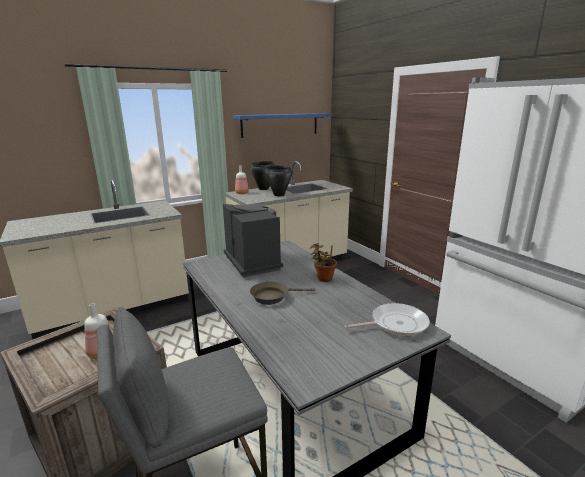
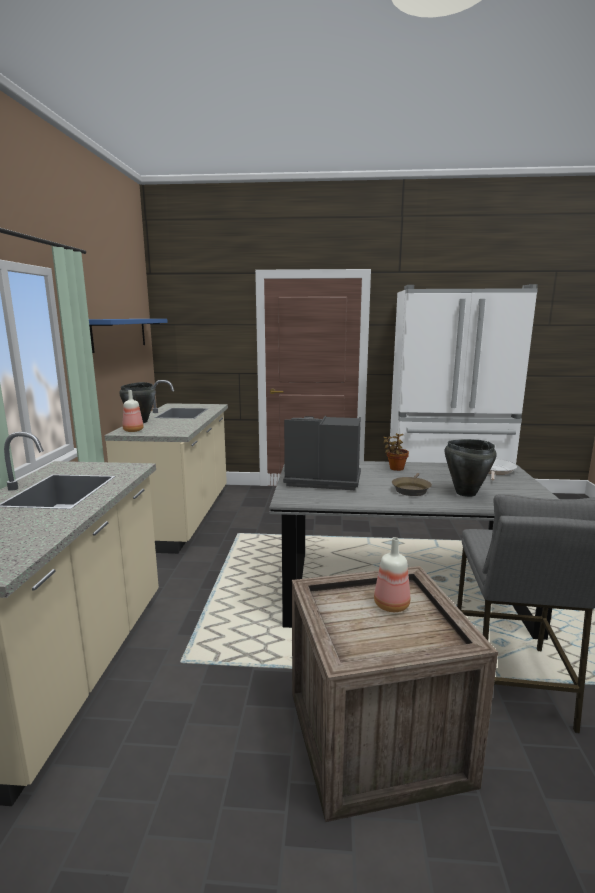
camera: 55 degrees left, 5 degrees down
black cooking pot [265,165,292,196] -> black cooking pot moved to [445,439,496,497]

